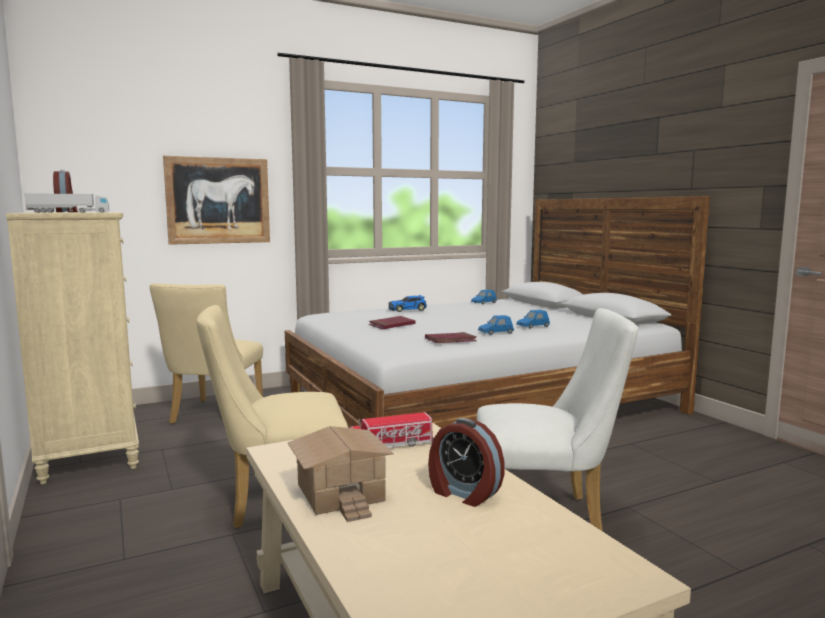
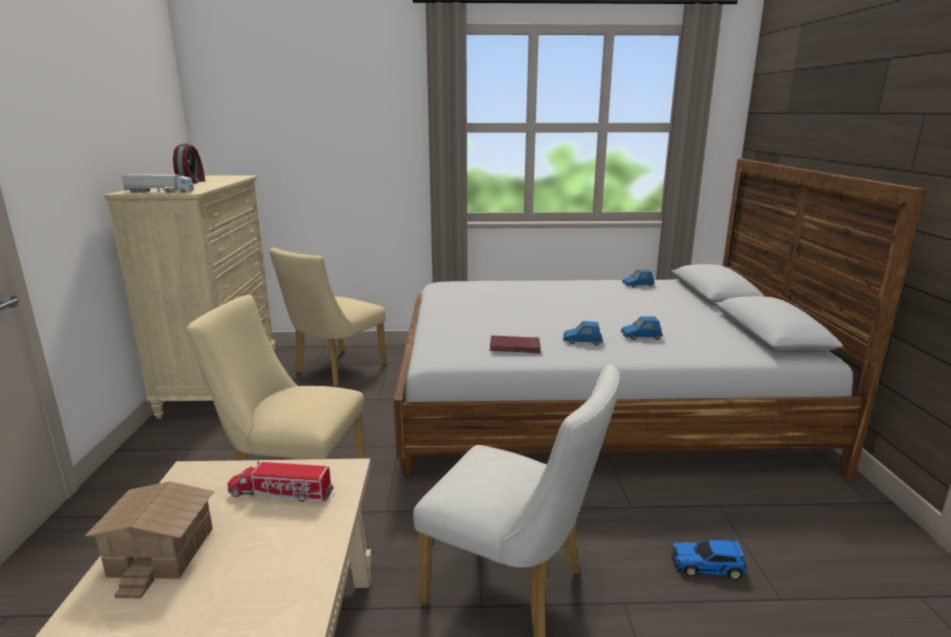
camera: 25 degrees right, 10 degrees up
picture [163,156,270,245] -> none
red book [369,316,415,329] -> none
toy car [388,295,427,312] -> toy car moved to [672,540,747,580]
alarm clock [428,418,505,507] -> none

